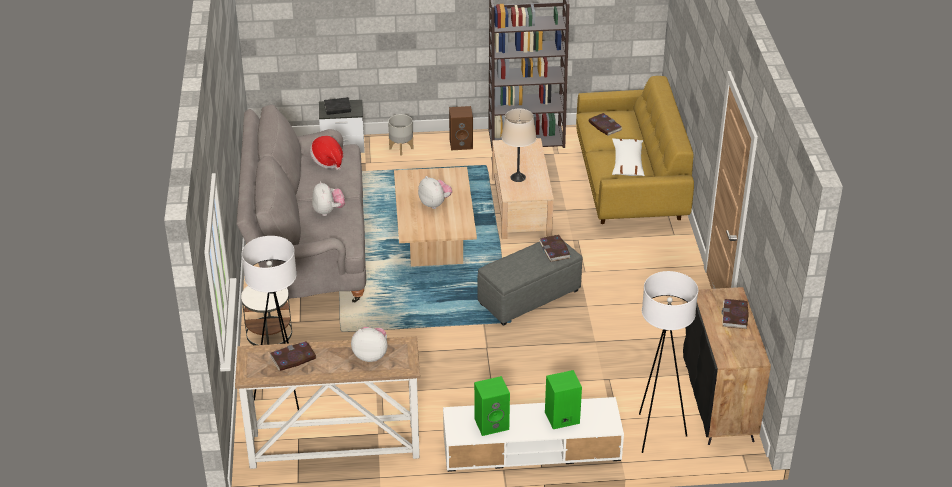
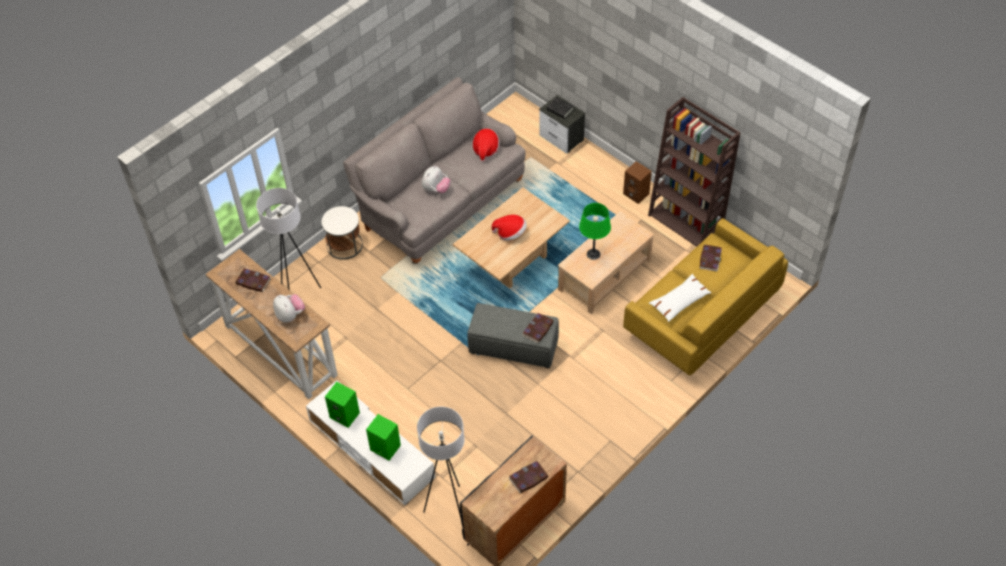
camera: 50 degrees right, 15 degrees up
grey planter [388,114,413,156] -> none
plush toy [418,176,452,209] -> hat [491,215,527,241]
beige table lamp [501,108,537,182] -> green table lamp [579,203,611,260]

